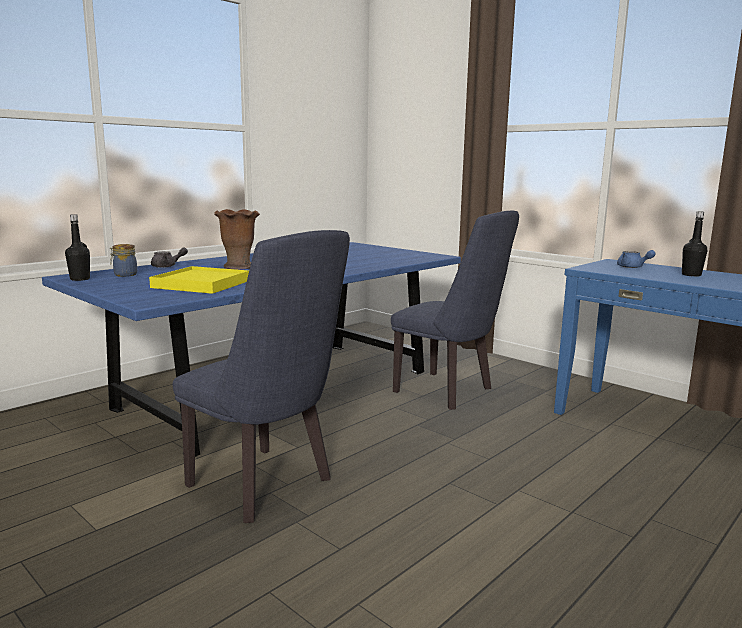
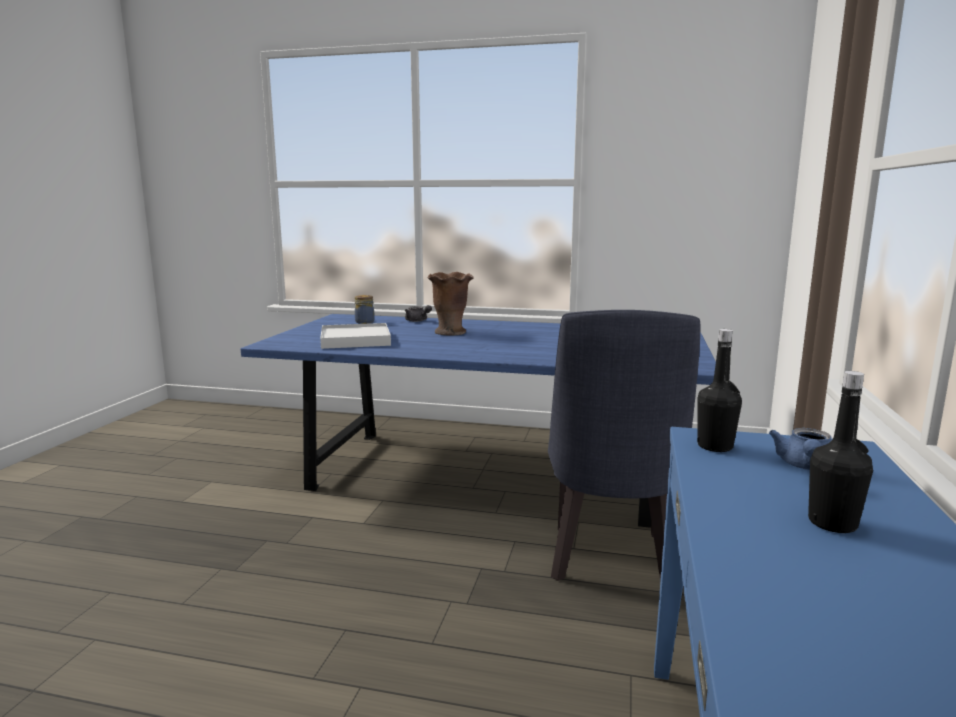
camera: 60 degrees right, 0 degrees up
black bottle [65,214,90,281] -> black bottle moved to [697,329,742,452]
yellow tray [149,266,249,294] -> white tray [320,323,391,349]
blue chair [173,230,350,523] -> none

